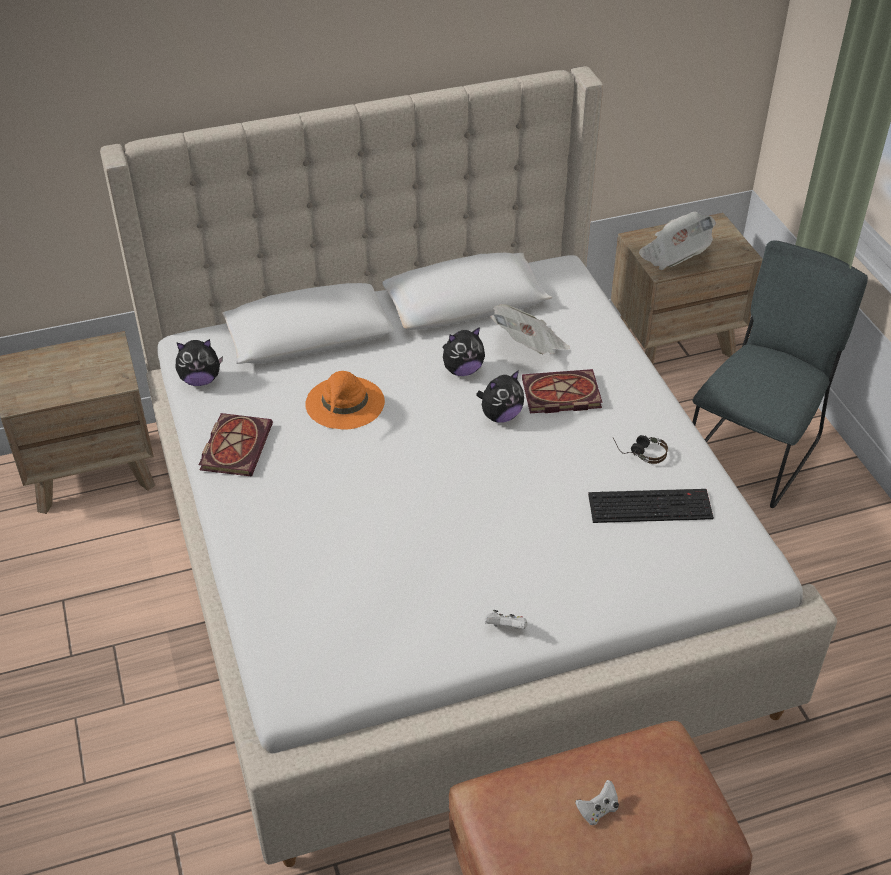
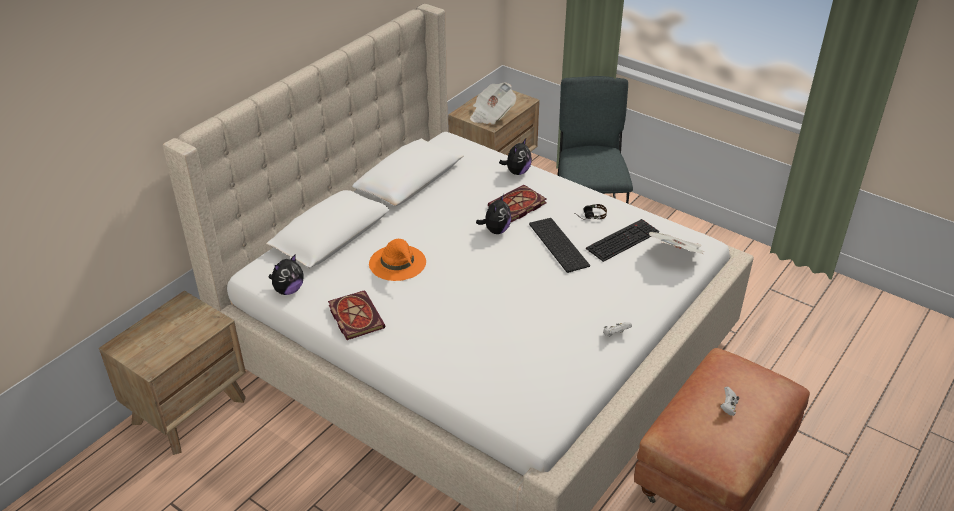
camera: 35 degrees left, 5 degrees down
plush toy [442,327,485,376] -> plush toy moved to [499,139,532,175]
newspaper [490,304,570,354] -> newspaper moved to [649,232,704,254]
none -> keyboard [529,218,590,273]

